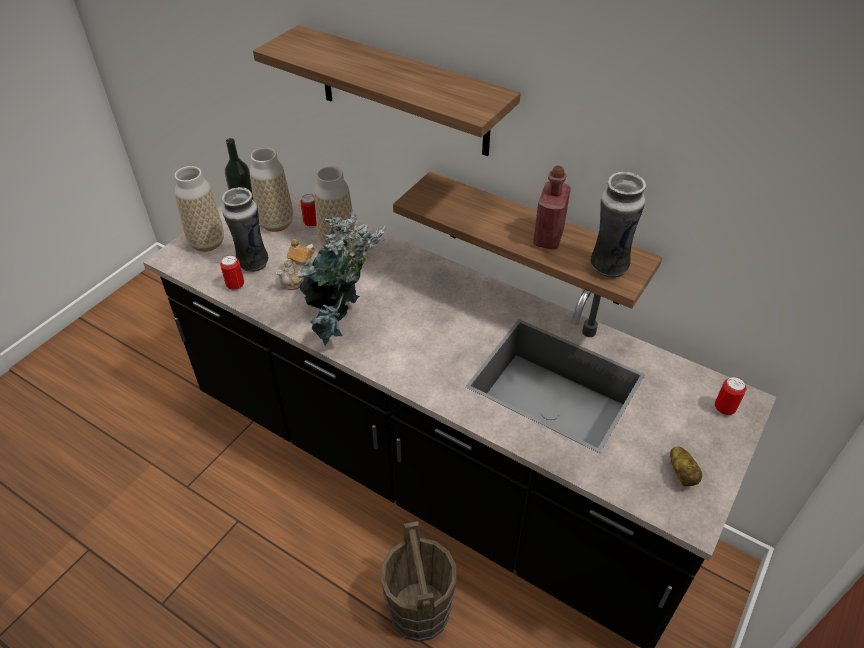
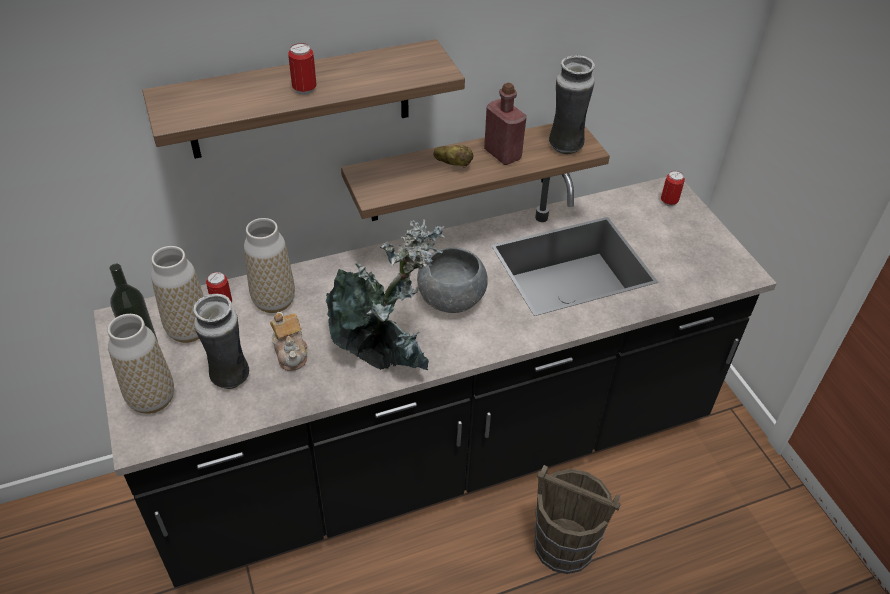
camera: 55 degrees left, 0 degrees up
can [220,255,244,291] -> can moved to [288,43,317,95]
potato [670,447,702,487] -> potato moved to [434,145,473,168]
none -> grey bowl [417,247,488,313]

